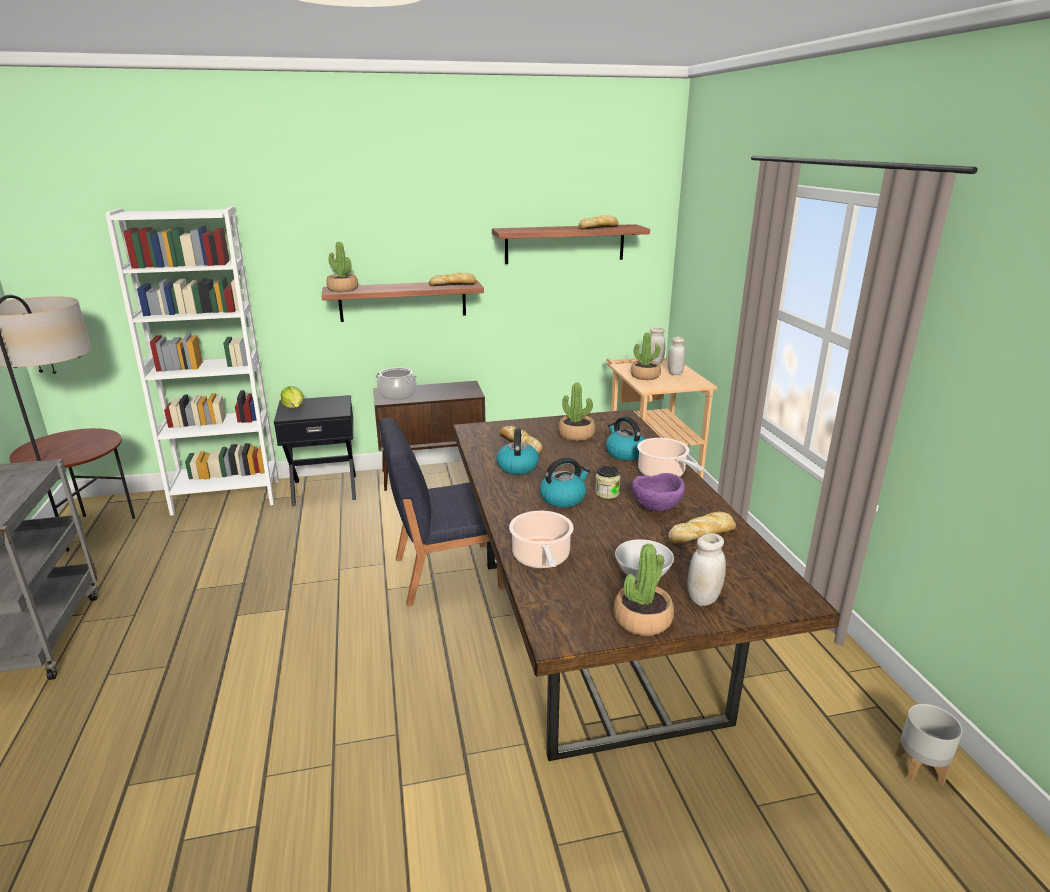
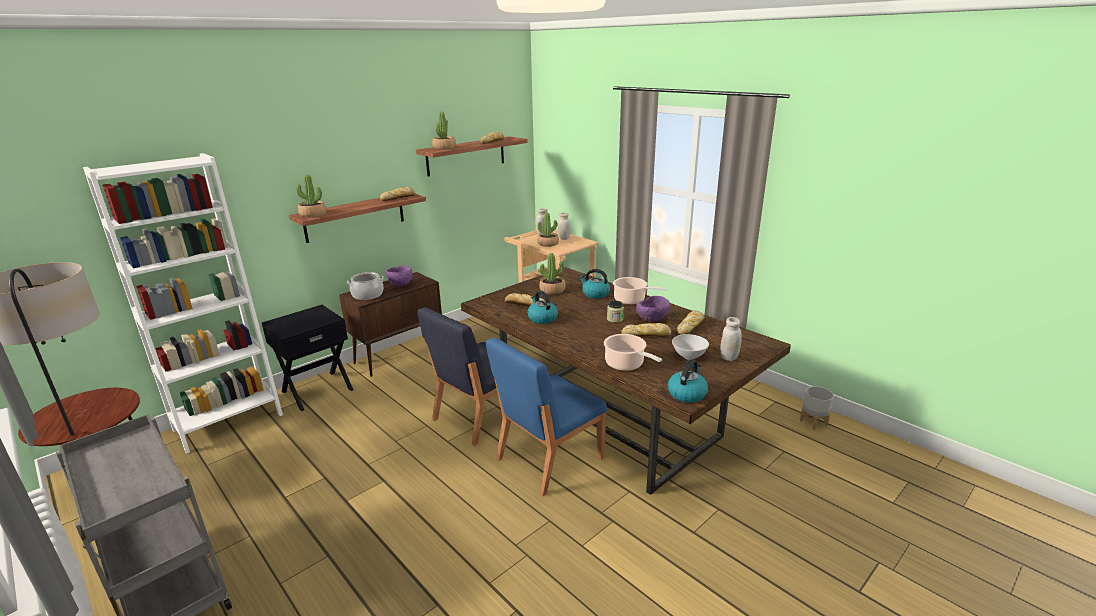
camera: 30 degrees left, 0 degrees up
lettuce [281,386,304,409] -> none
kettle [540,458,590,508] -> kettle moved to [668,359,708,403]
potted plant [613,544,674,636] -> potted plant moved to [432,111,456,150]
none -> purple bowl [385,265,413,286]
none -> blue chair [486,338,607,496]
none -> bread [621,323,671,337]

